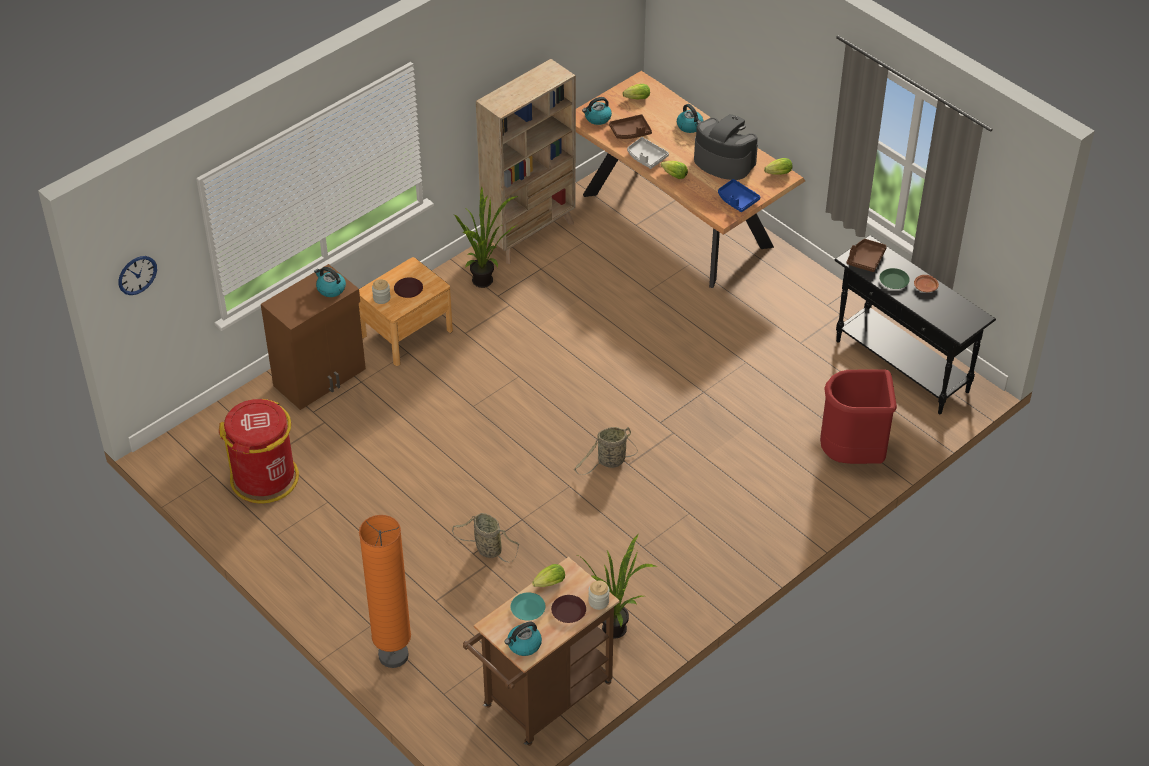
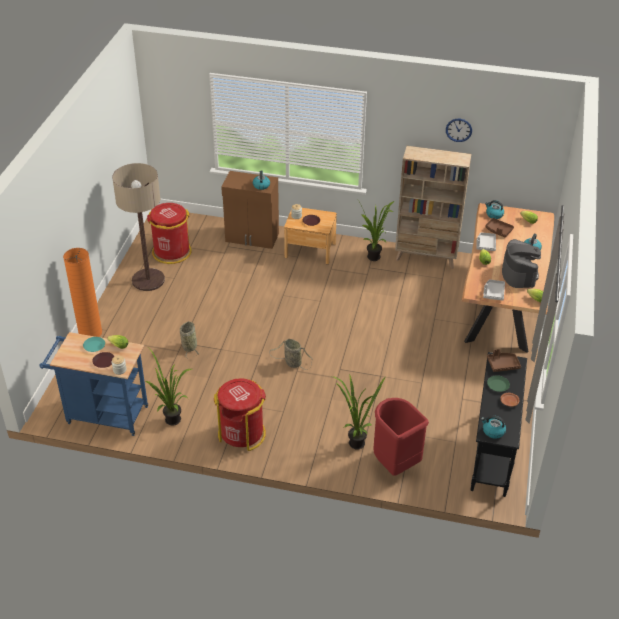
camera: 55 degrees right, 5 degrees down
wall clock [118,256,157,295] -> wall clock moved to [446,119,472,142]
brown cart [463,557,620,746] -> blue cart [40,332,148,436]
kettle [505,622,542,656] -> kettle moved to [481,415,506,439]
blue tray [718,179,760,212] -> grey tray [483,279,505,300]
none -> floor lamp [112,163,165,291]
none -> red trash can [214,378,266,451]
none -> potted plant [332,373,385,449]

